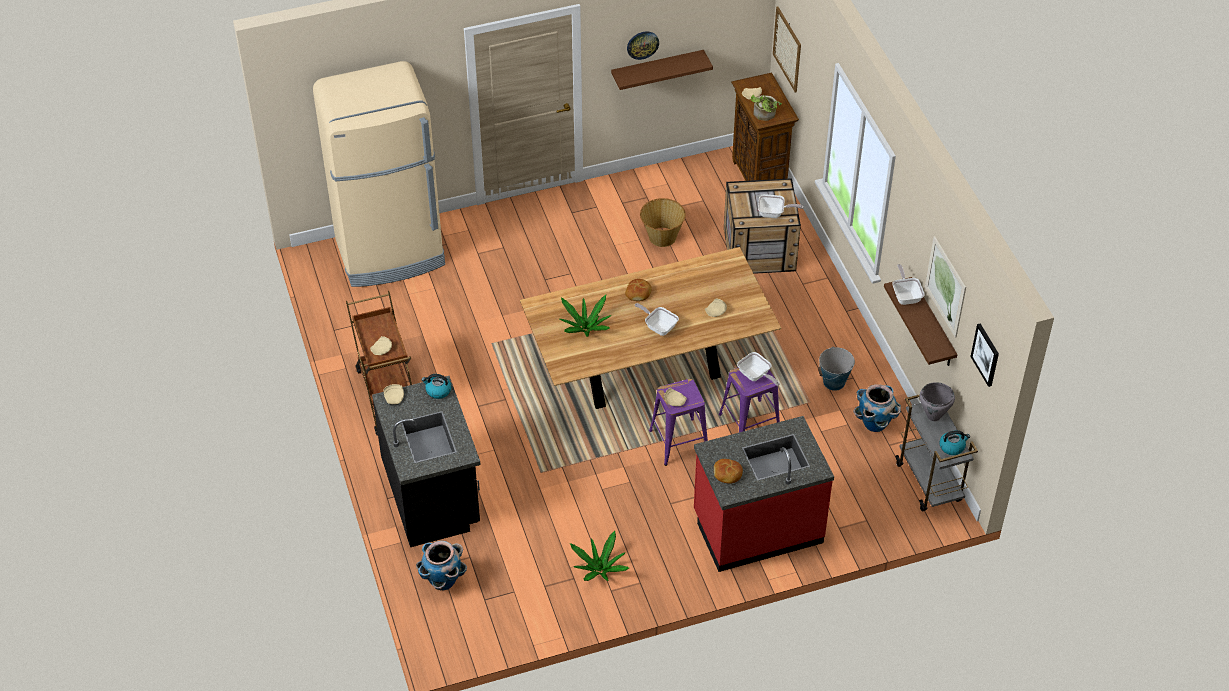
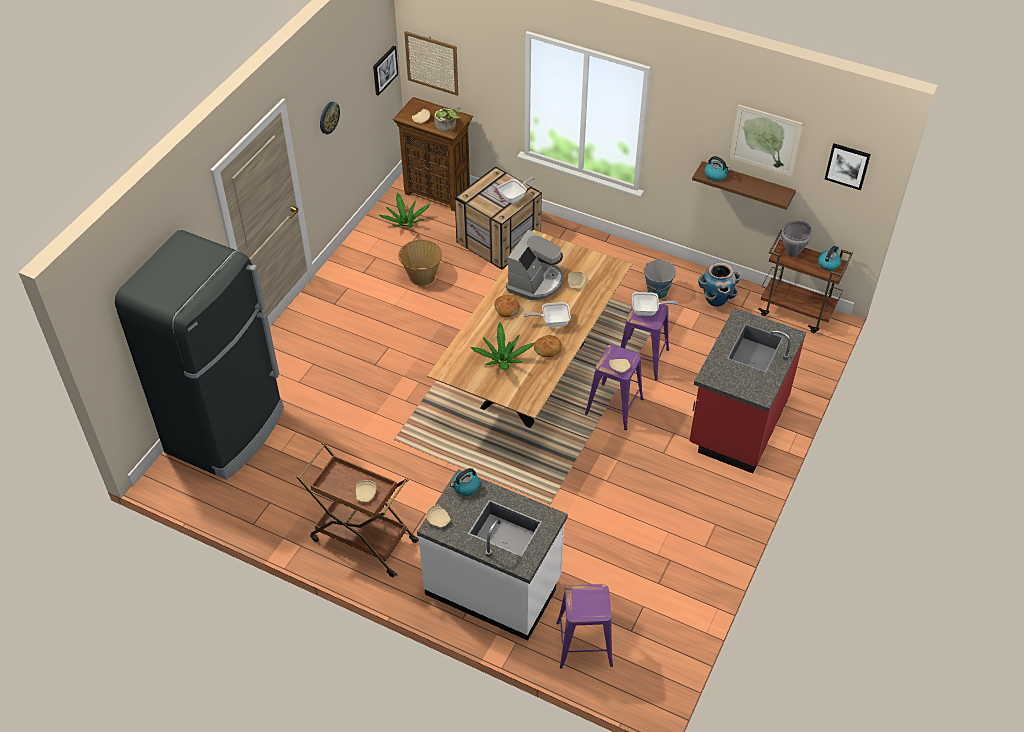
camera: 45 degrees left, 0 degrees up
beige fridge [313,61,445,287] -> black fridge [115,230,284,480]
black counter [372,376,481,547] -> white counter [417,469,568,641]
planter [416,541,467,590] -> purple stool [557,584,613,669]
potted plant [570,531,629,581] -> potted plant moved to [379,192,430,227]
brown shelf [611,50,713,90] -> none
bread [714,459,743,484] -> bread moved to [534,335,562,357]
frying pan [892,264,925,305] -> kettle [705,156,731,181]
grey cart [895,394,978,512] -> brown cart [758,230,853,333]
none -> picture [373,45,398,96]
none -> coffee machine [506,230,564,301]

